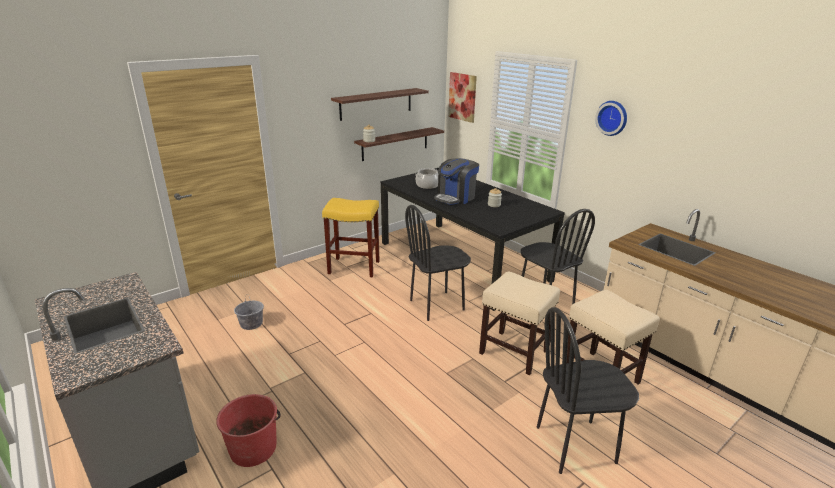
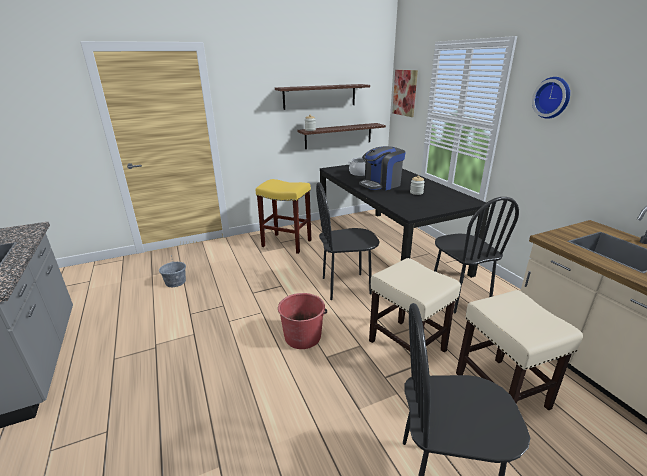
camera: 15 degrees right, 0 degrees up
red bucket [216,394,280,467] -> red bucket moved to [278,293,327,349]

